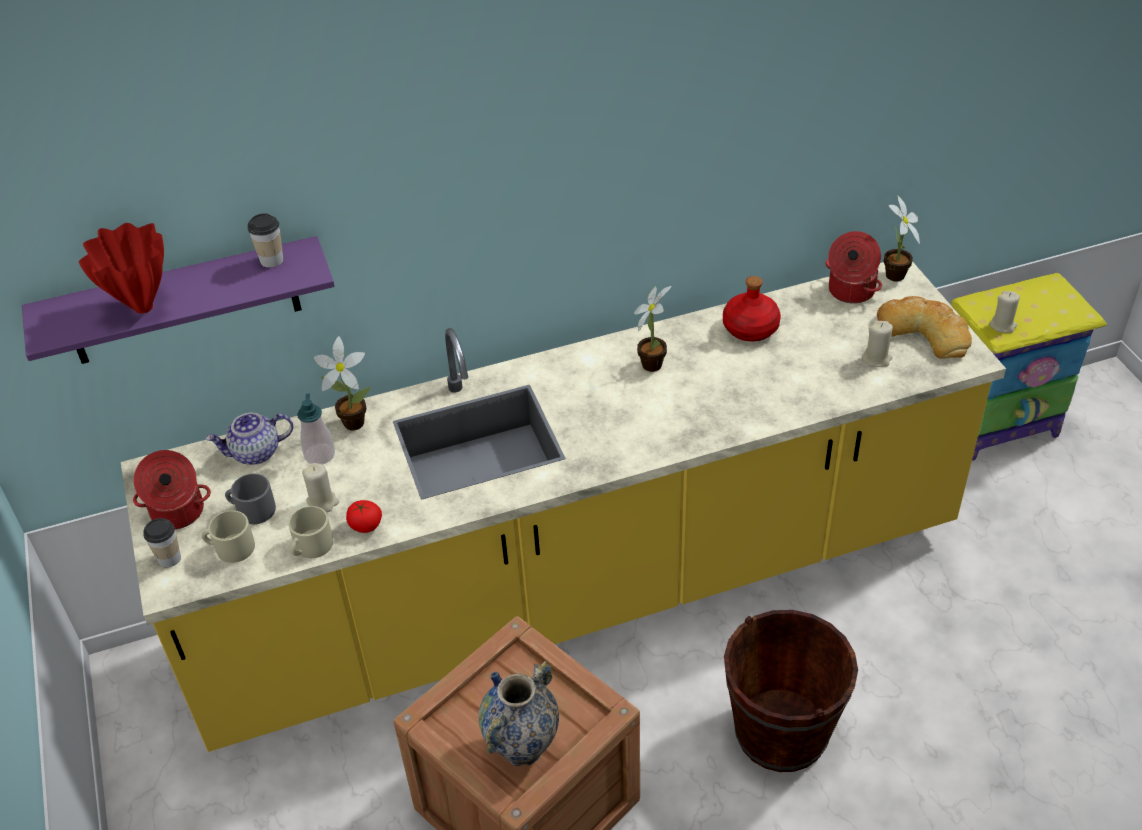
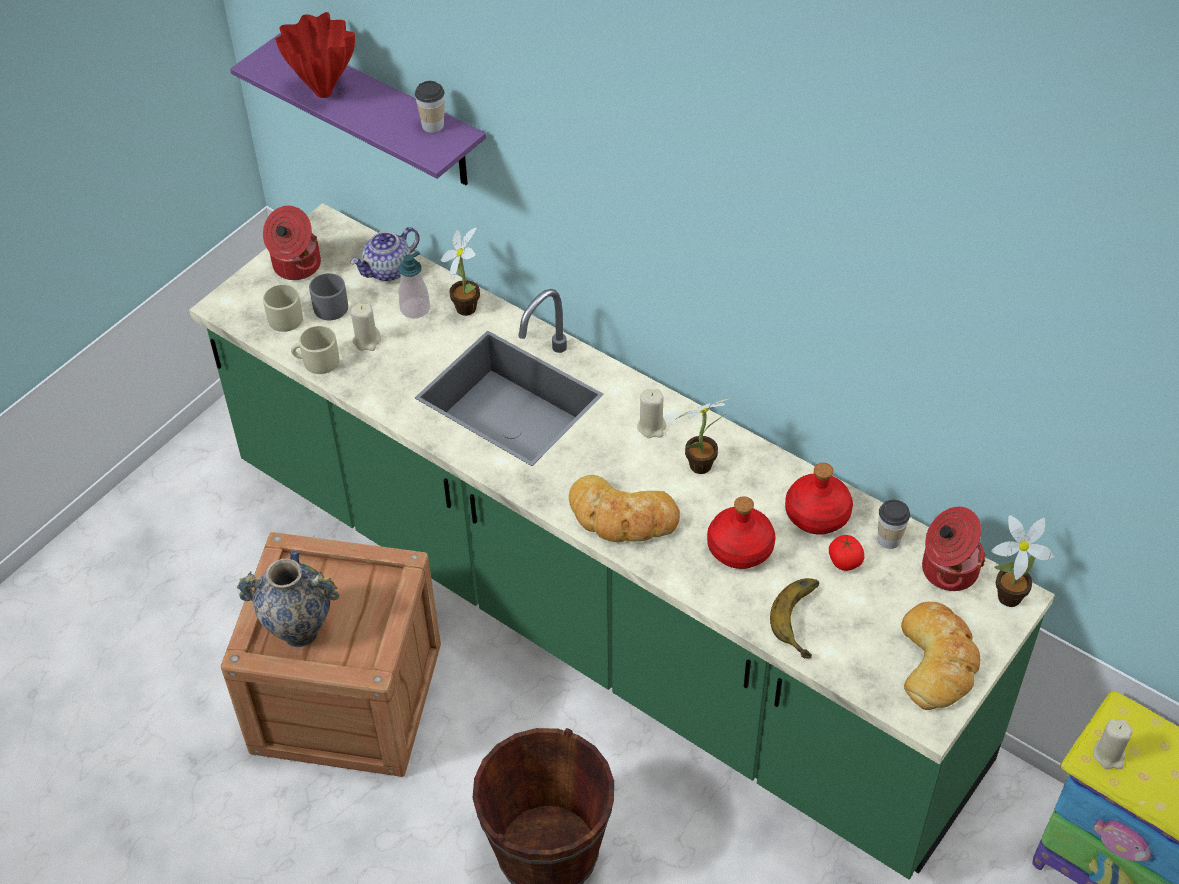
camera: 55 degrees right, 5 degrees up
yellow counter [121,261,1006,752] -> green counter [189,203,1055,879]
cup [143,518,181,567] -> cup moved to [878,499,910,549]
teapot [206,413,293,465] -> teapot turned 75 degrees counterclockwise [350,227,420,281]
tomato [346,500,382,533] -> tomato moved to [829,535,864,571]
beige candle [862,321,893,367] -> beige candle moved to [637,389,666,438]
none -> bread [569,475,680,542]
none -> red bottle [707,496,776,569]
none -> banana [770,578,819,659]

